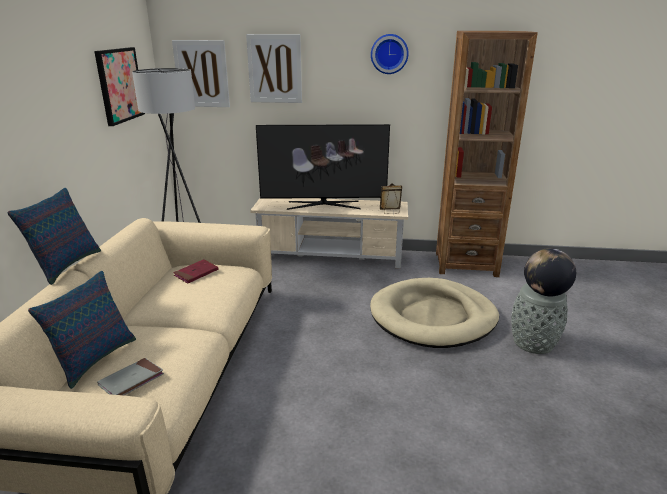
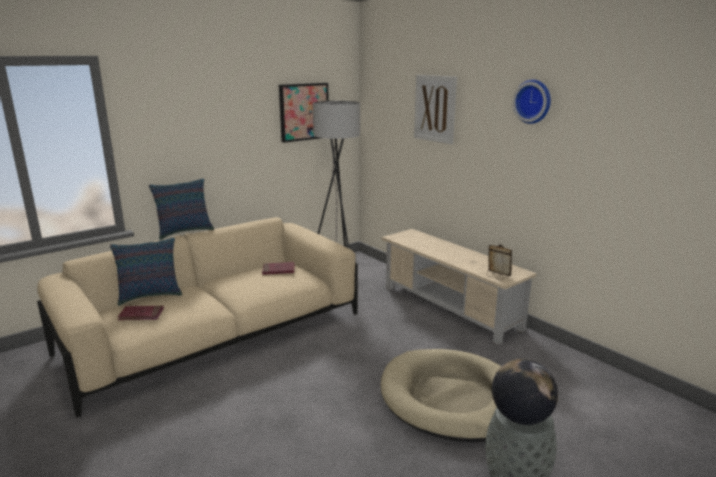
camera: 45 degrees right, 5 degrees down
grey book [97,358,164,395] -> red book [118,305,164,320]
picture [172,40,230,107] -> none
television [256,124,390,210] -> none
brown bookcase [436,31,538,277] -> none

